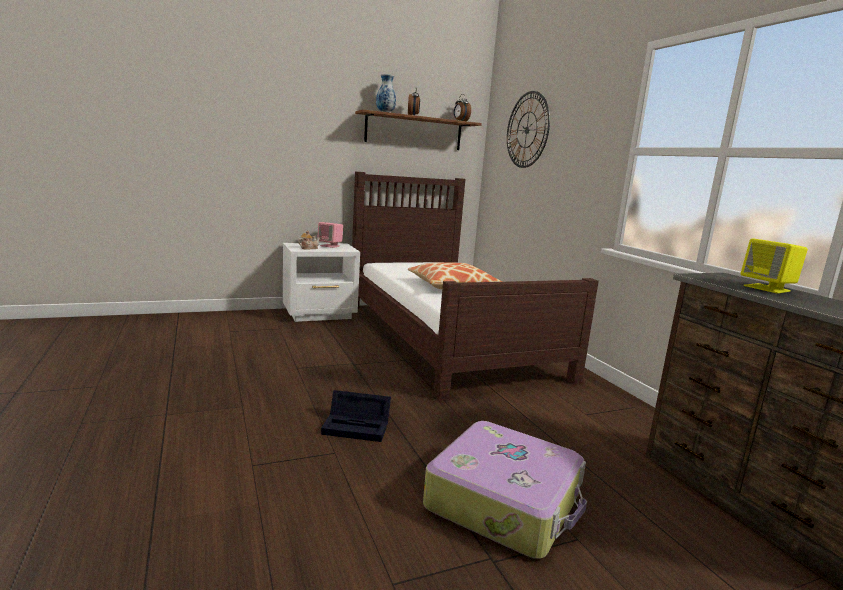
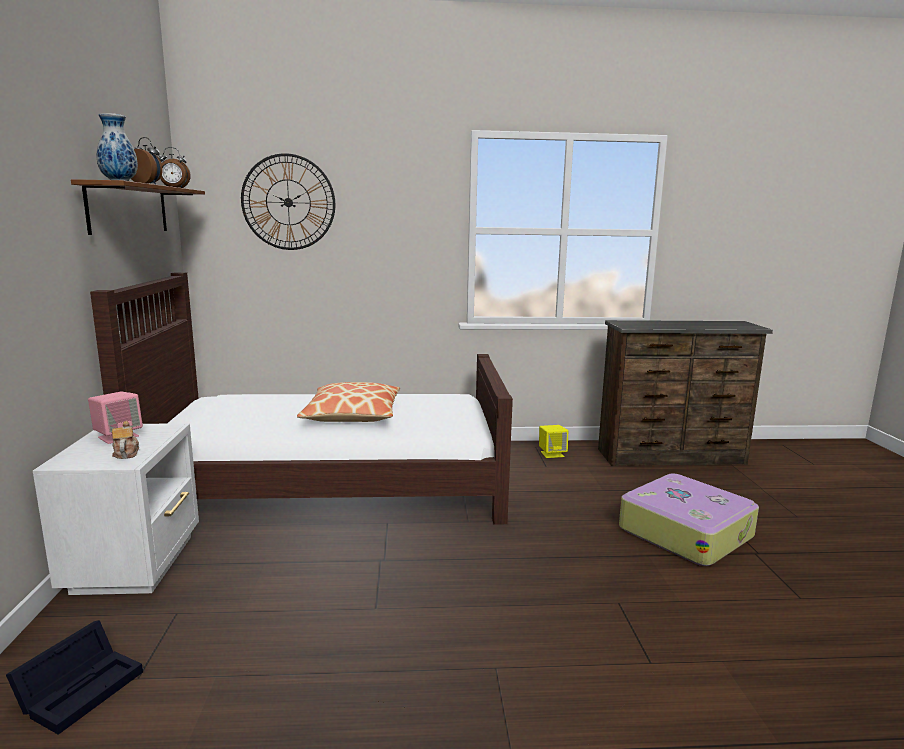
camera: 70 degrees left, 0 degrees up
black storage box [321,390,391,442] -> black storage box moved to [6,620,143,735]
yellow speaker [741,238,808,294] -> yellow speaker moved to [539,425,568,458]

